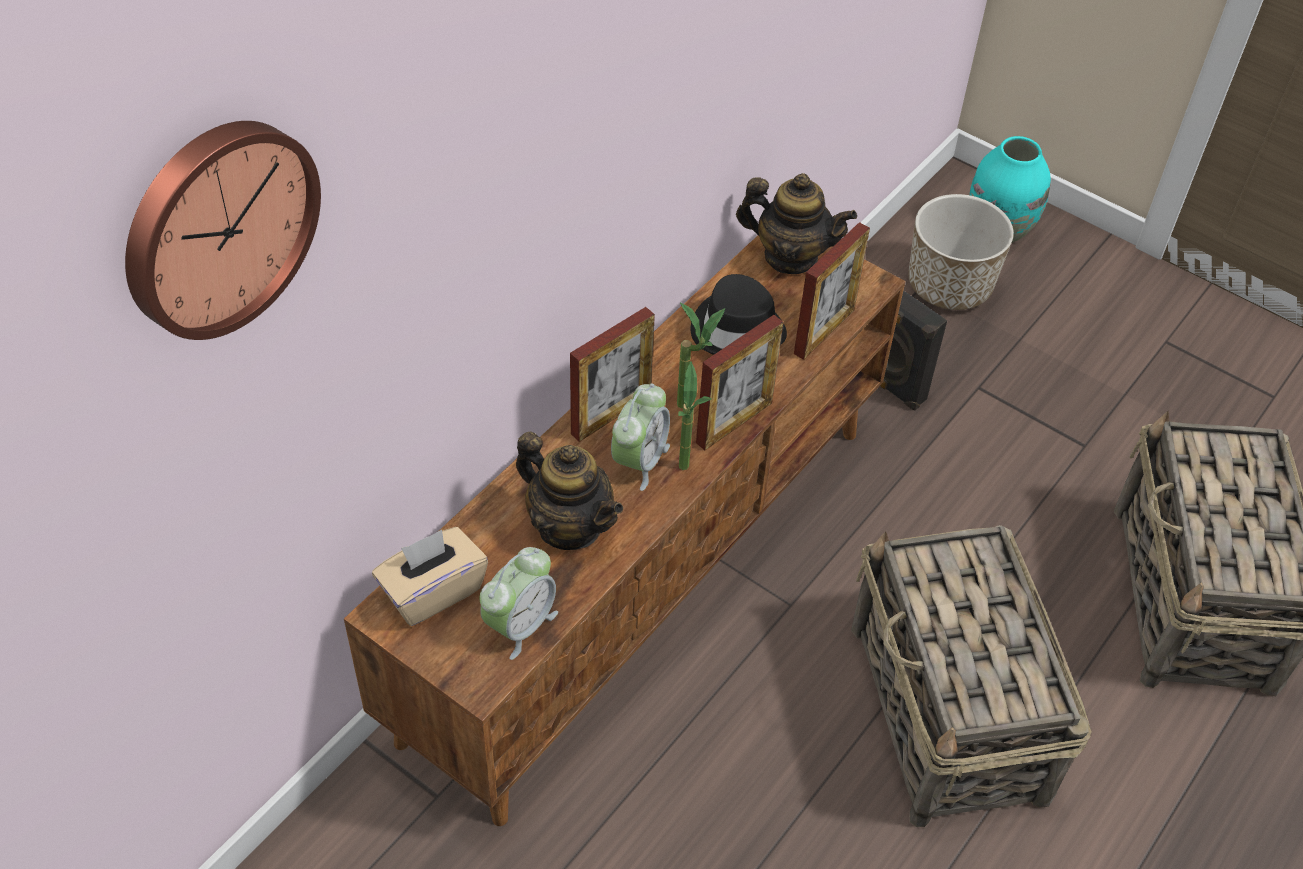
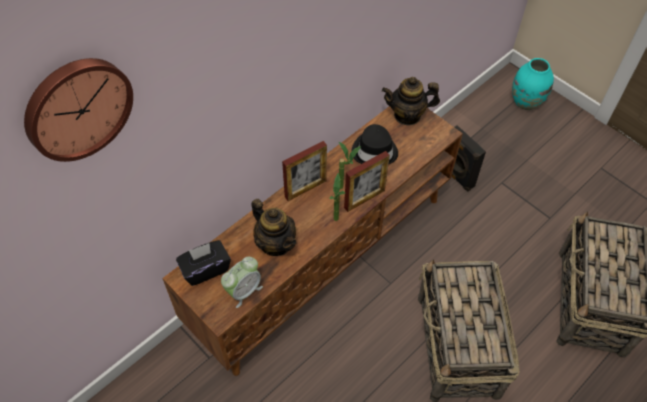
camera: 10 degrees right, 5 degrees up
beige tissue box [372,527,488,626] -> black tissue box [176,240,231,286]
alarm clock [611,383,670,491] -> none
teapot [736,173,857,274] -> teapot turned 150 degrees clockwise [382,77,440,126]
picture frame [794,222,870,360] -> none
planter [908,194,1014,310] -> none

